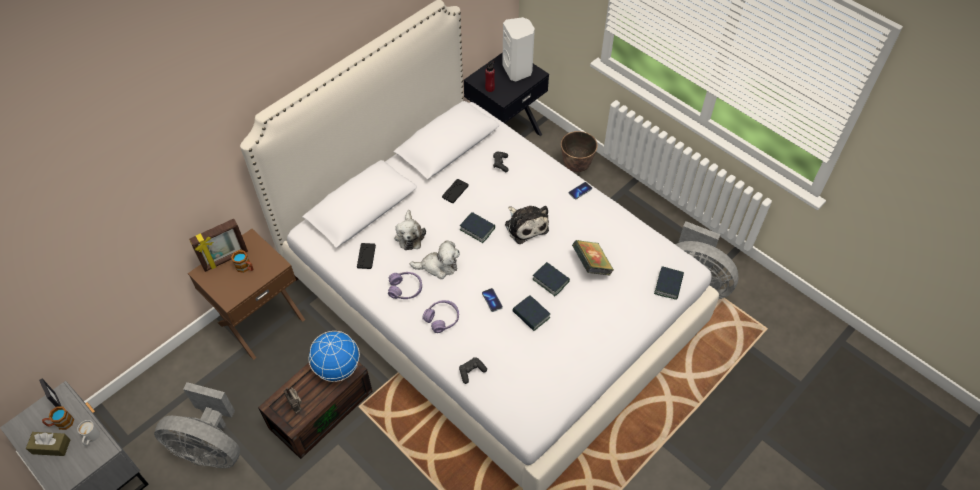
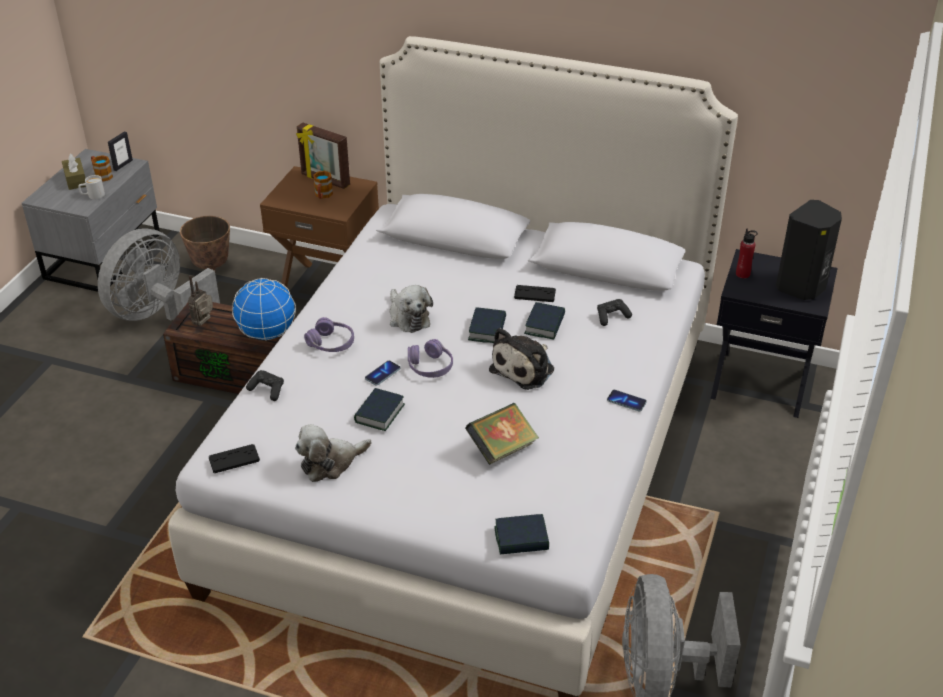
camera: 65 degrees right, 15 degrees down
grey fan [154,382,240,468] -> grey fan turned 45 degrees clockwise [98,228,220,321]
black game controller [357,243,376,269] -> black game controller moved to [208,444,260,473]
purple headphones [388,272,422,299] -> purple headphones moved to [408,339,453,378]
plush toy [394,210,426,250] -> plush toy moved to [295,424,371,482]
white speaker [502,17,535,81] -> black speaker [776,200,842,300]
book [533,262,570,296] -> book moved to [524,302,565,340]
planter [561,131,598,172] -> planter moved to [180,216,230,272]

